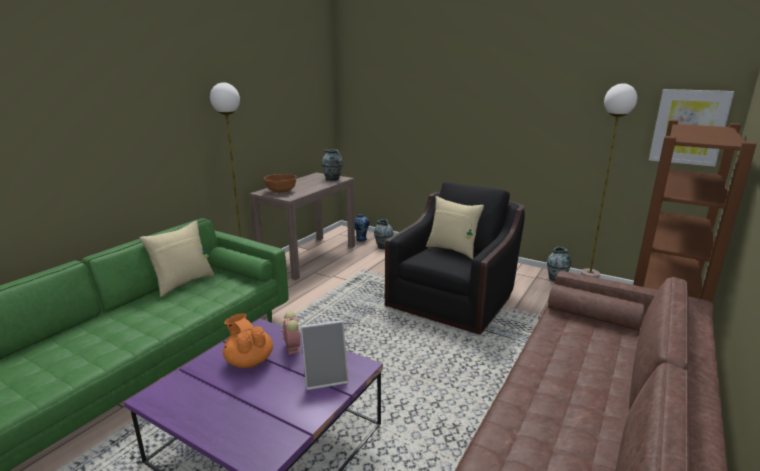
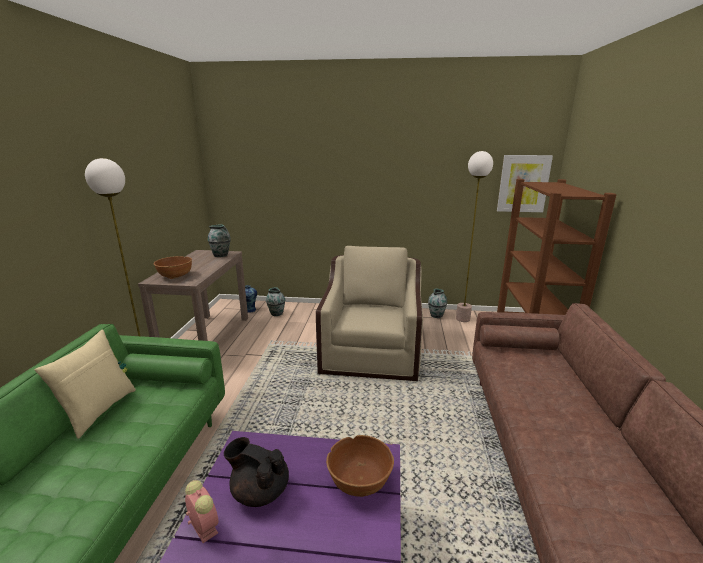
camera: 25 degrees left, 0 degrees up
orange teapot [223,314,273,368] -> black teapot [224,437,289,507]
alarm clock [281,312,300,355] -> alarm clock moved to [185,480,218,543]
picture frame [300,320,349,390] -> brown bowl [326,435,394,497]
black armchair [385,182,525,335] -> beige armchair [316,246,423,381]
beige pillow [426,196,484,259] -> none

